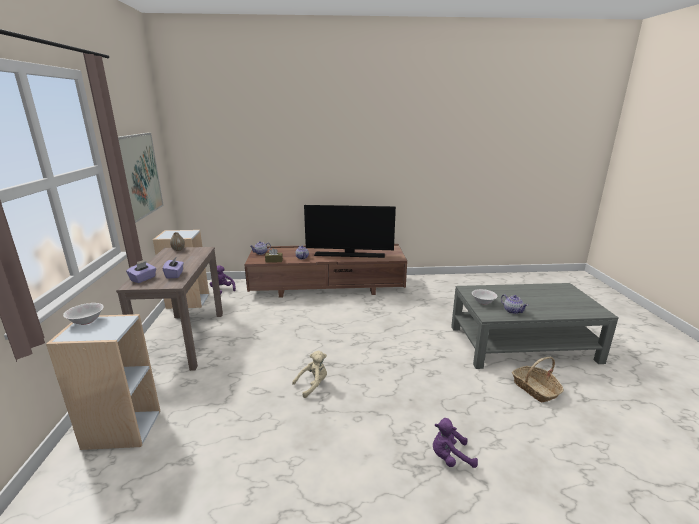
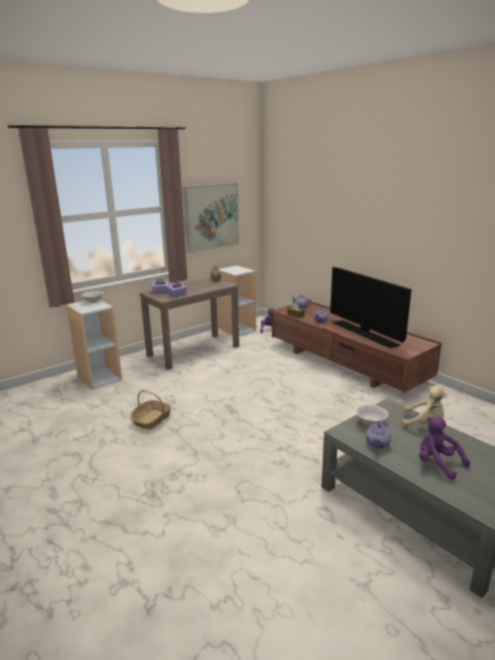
camera: 55 degrees right, 0 degrees up
beige plush toy [292,351,327,398] -> beige plush toy moved to [402,386,447,428]
purple plush toy [433,418,478,468] -> purple plush toy moved to [419,416,470,480]
basket [512,357,563,402] -> basket moved to [130,390,172,429]

